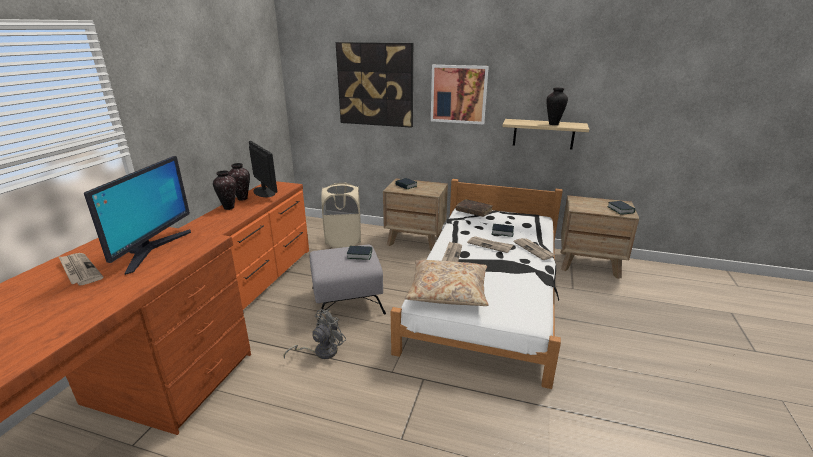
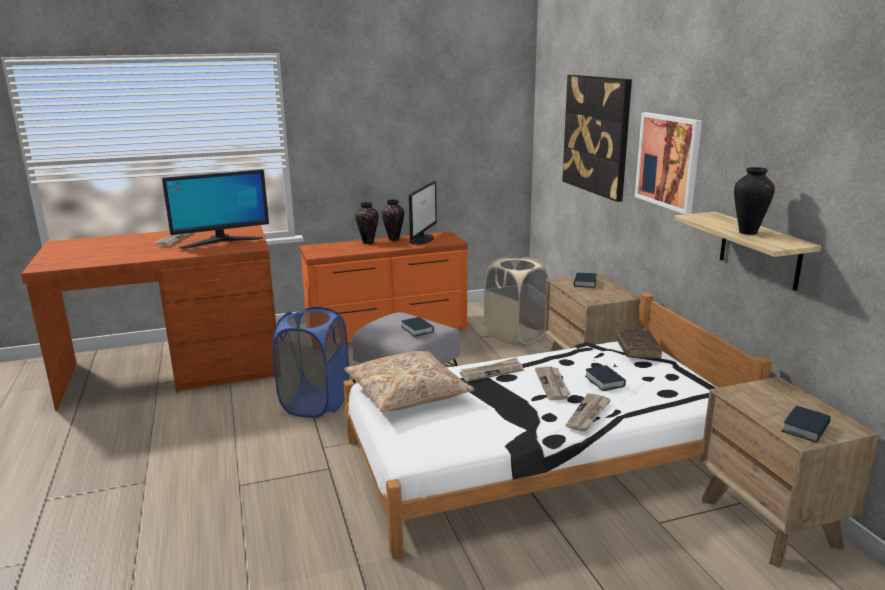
camera: 55 degrees right, 5 degrees down
grey fan [283,309,346,359] -> blue laundry basket [272,307,349,418]

